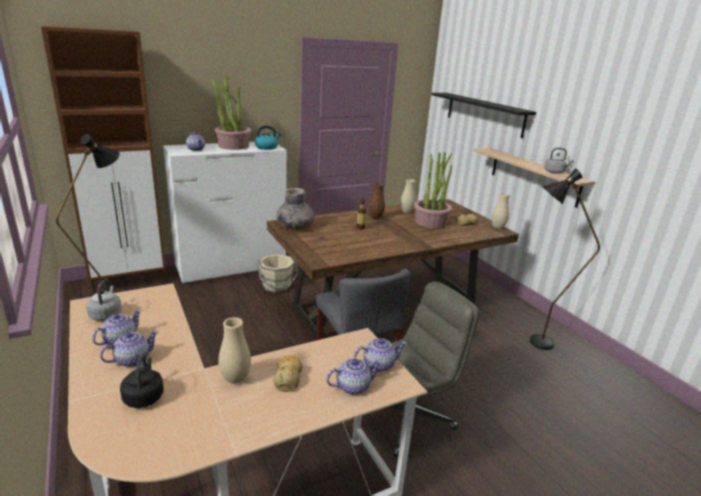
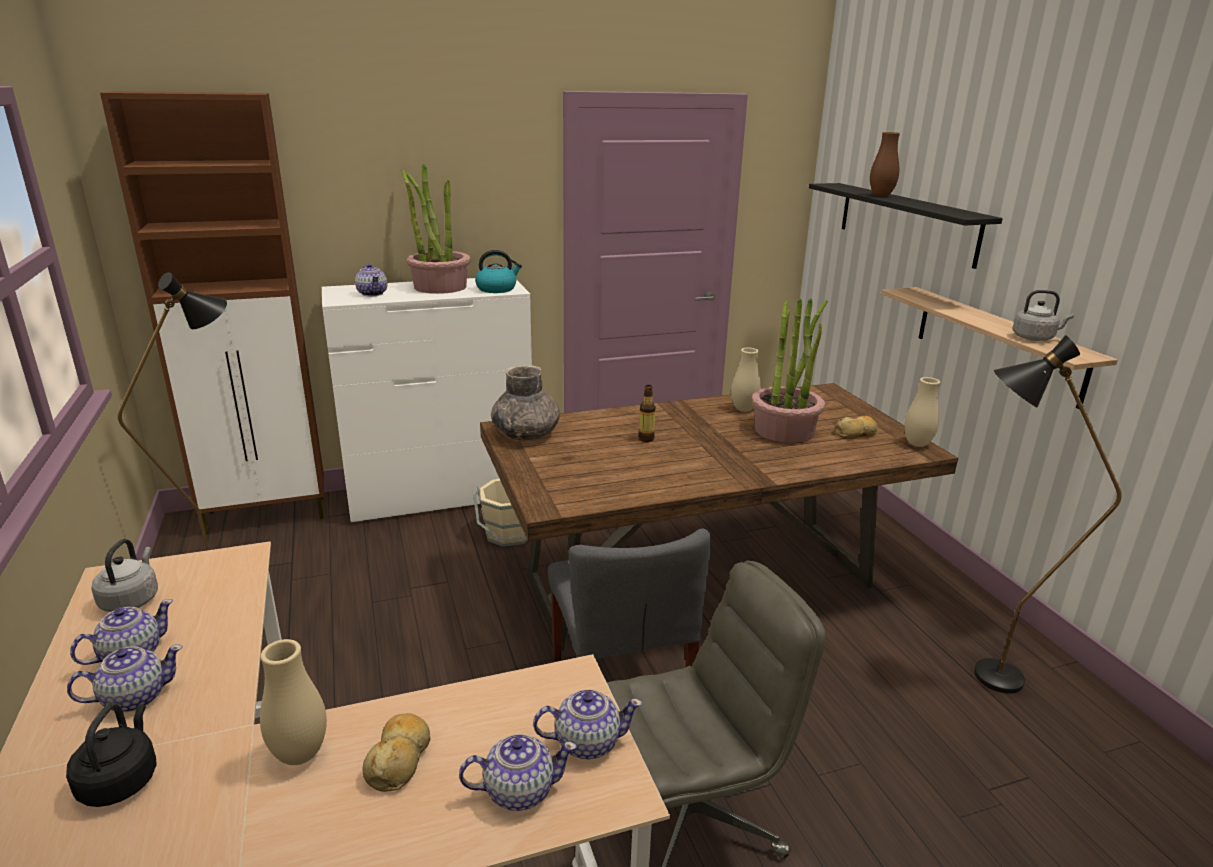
camera: 10 degrees right, 0 degrees up
brown vase [369,183,385,219] -> brown vase moved to [870,132,900,197]

